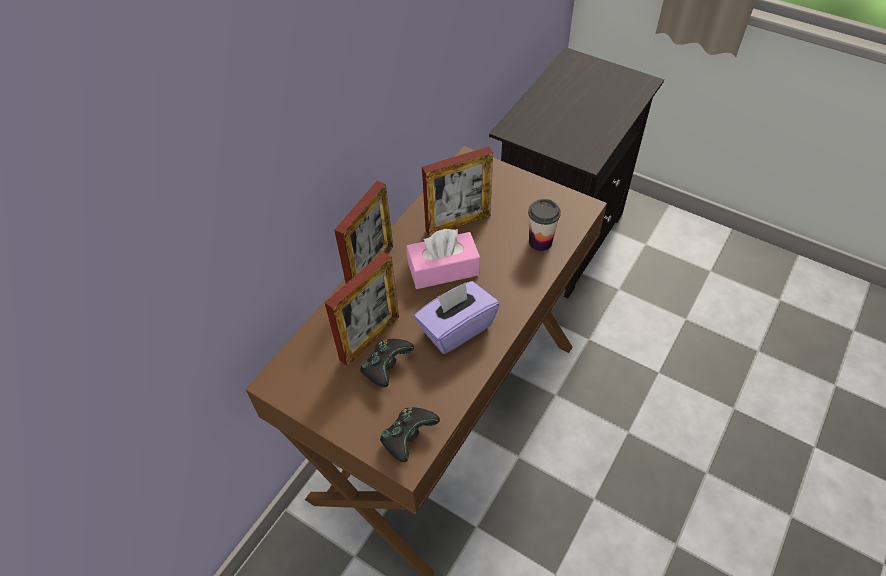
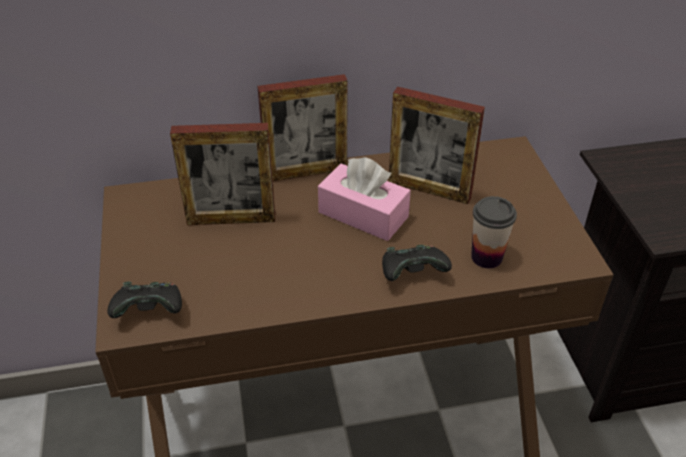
camera: 45 degrees right, 10 degrees down
black game controller [360,339,414,387] -> black game controller moved to [382,245,452,281]
purple tissue box [414,281,499,354] -> none

